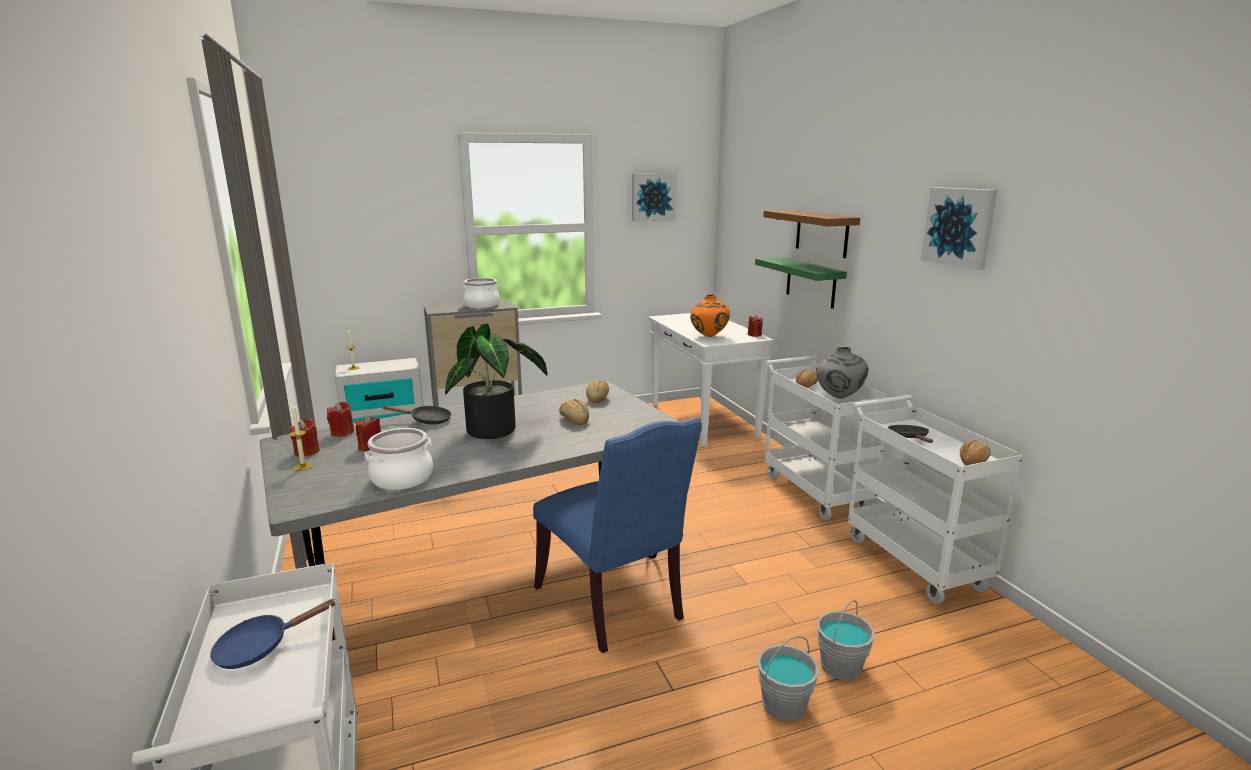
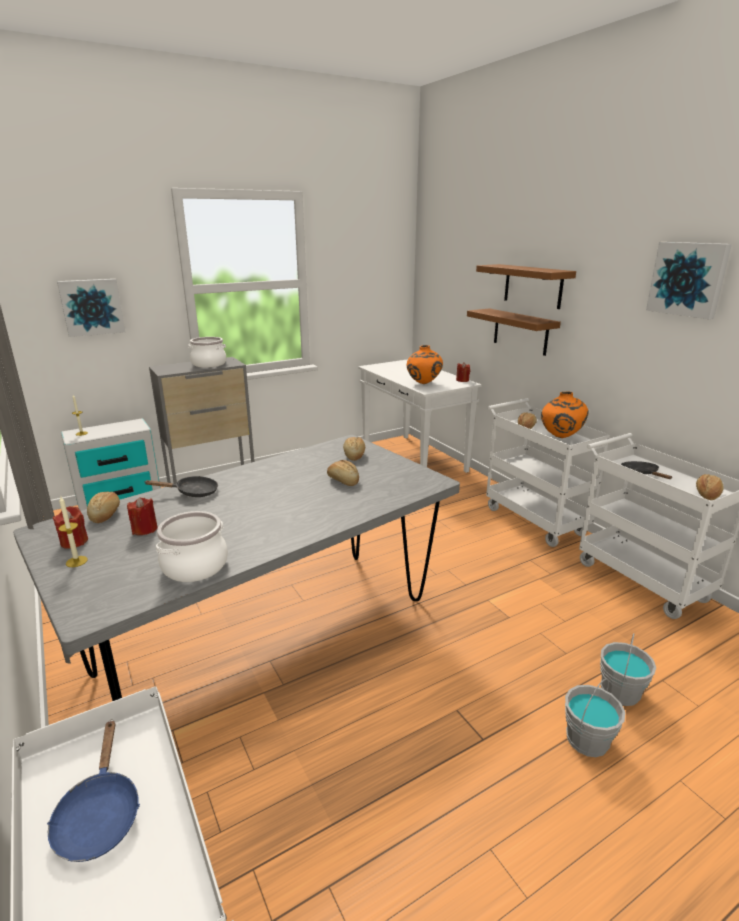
camera: 10 degrees left, 5 degrees up
blue frying pan [210,599,336,669] -> blue frying pan turned 60 degrees counterclockwise [47,719,140,862]
red candle [327,402,354,437] -> bread [87,491,120,523]
potted plant [445,324,548,439] -> none
blue chair [533,418,702,653] -> none
picture [632,173,677,222] -> picture moved to [57,279,125,337]
green shelf [755,257,847,309] -> brown shelf [467,308,561,356]
grey vase [817,347,868,399] -> orange vase [541,391,589,438]

